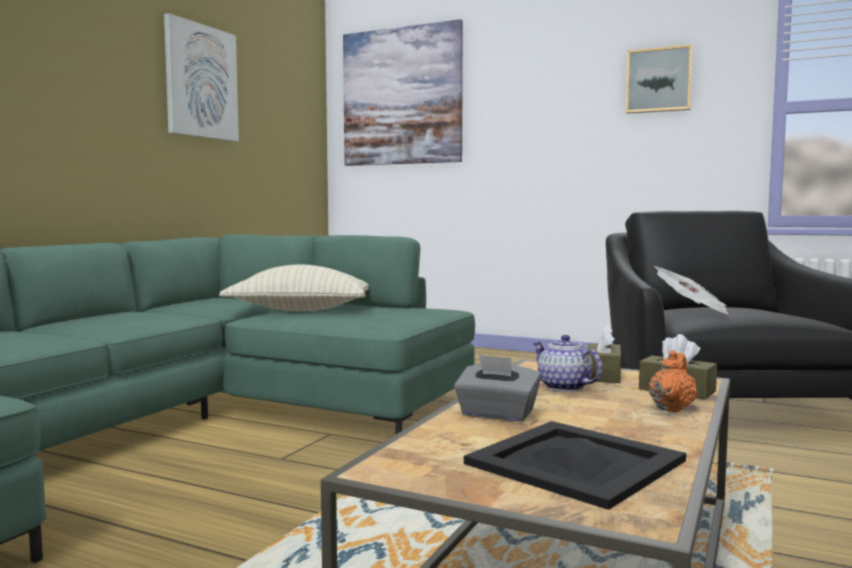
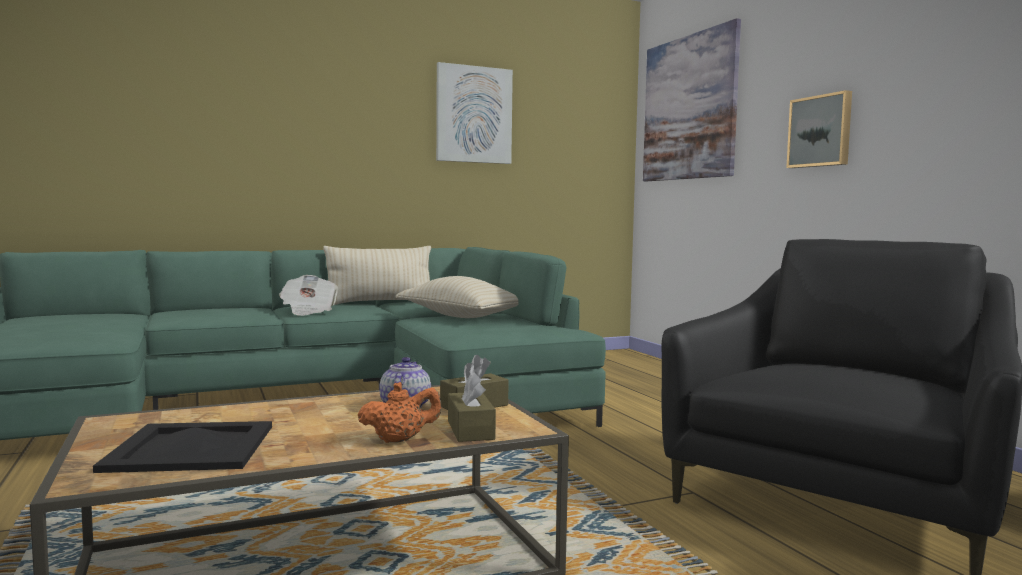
camera: 40 degrees right, 0 degrees up
grey tissue box [454,354,541,421] -> none
picture [626,44,693,114] -> picture moved to [786,90,852,168]
newspaper [654,266,729,315] -> newspaper moved to [279,275,339,316]
none -> beige pillow [323,246,431,305]

